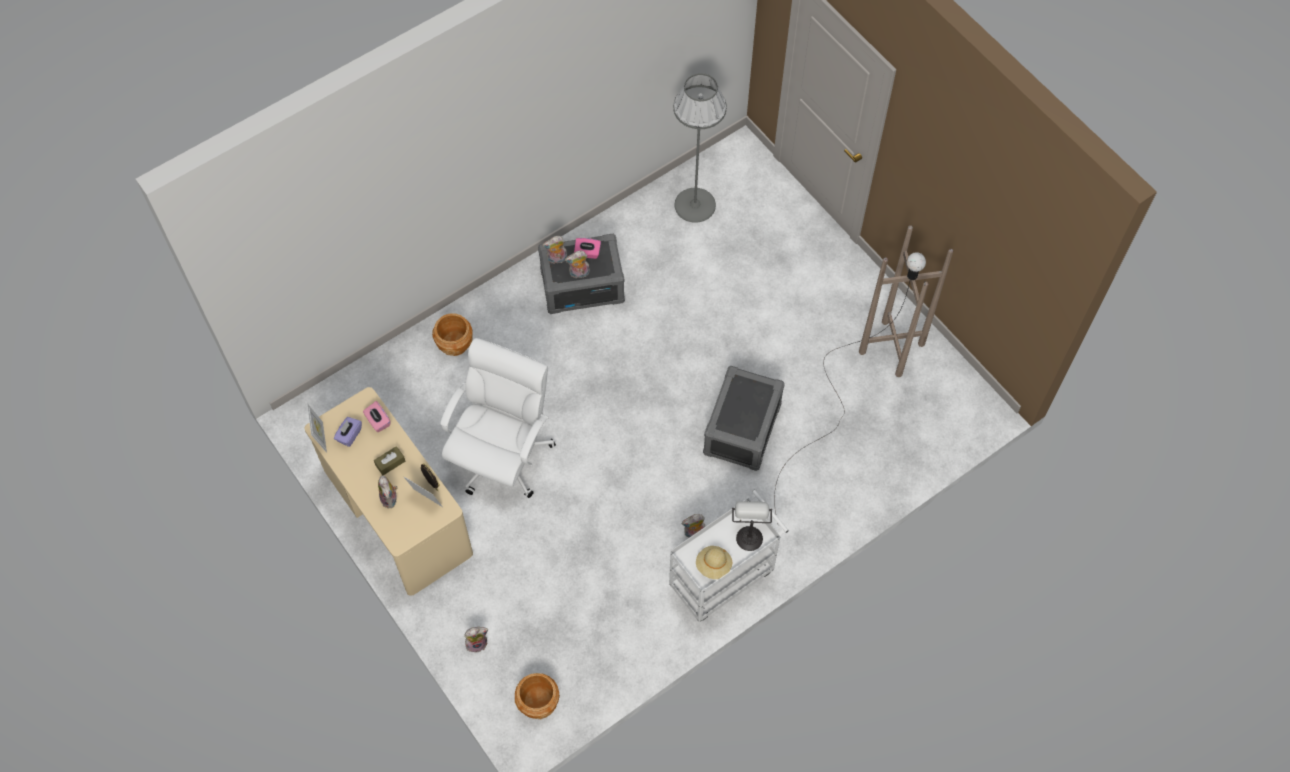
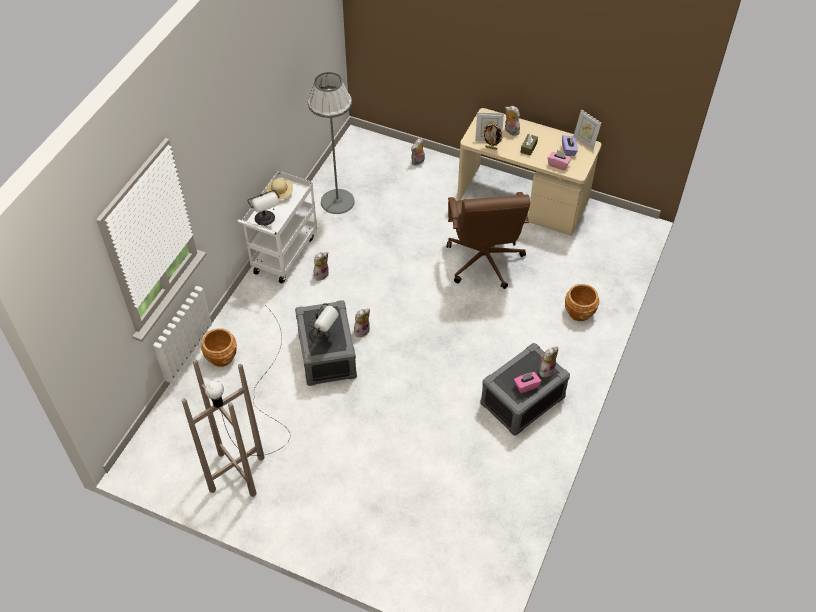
camera: 150 degrees right, 10 degrees down
white office chair [440,338,556,498] -> brown office chair [447,192,530,289]
brown planter [515,673,560,720] -> brown planter moved to [201,328,237,367]
plush toy [565,250,590,278] -> plush toy moved to [354,308,370,337]
grey floor lamp [673,73,727,223] -> grey floor lamp moved to [308,72,355,214]
none -> table lamp [308,303,339,344]

